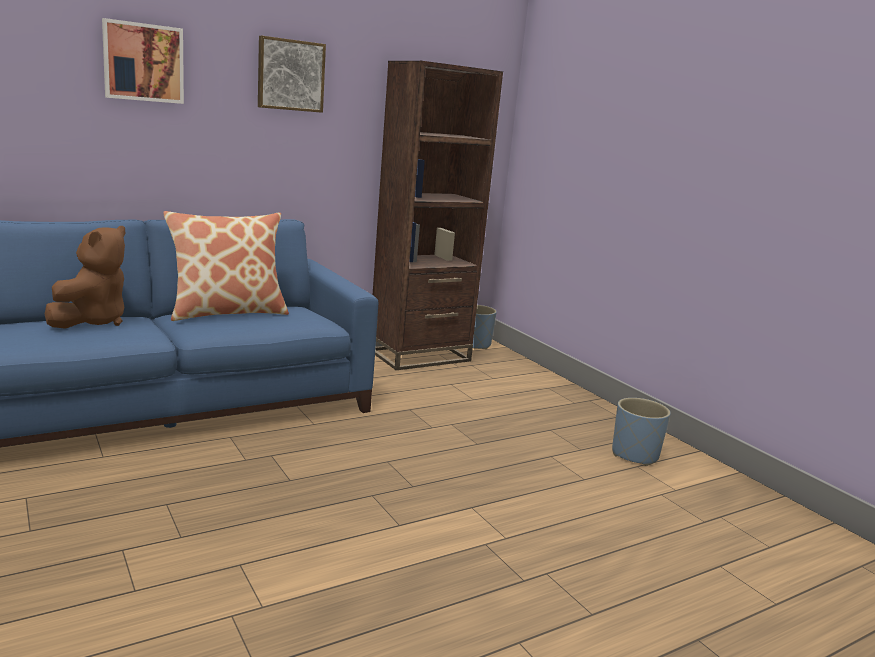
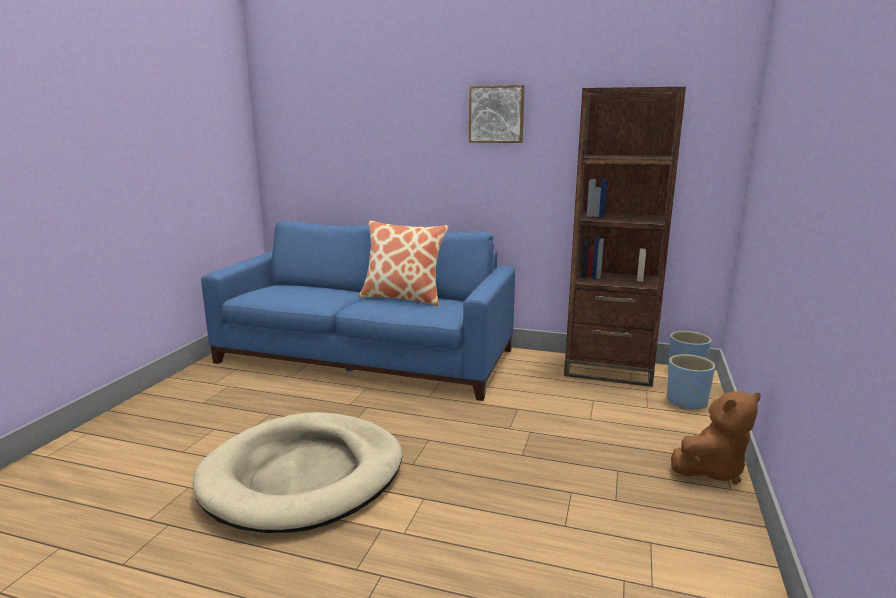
camera: 50 degrees right, 0 degrees up
brown plush toy [45,226,125,329] -> brown plush toy moved to [671,391,761,484]
picture [102,18,184,104] -> none
blue planter [612,398,670,466] -> blue planter moved to [667,354,715,409]
none -> beige dog bed [193,412,402,533]

